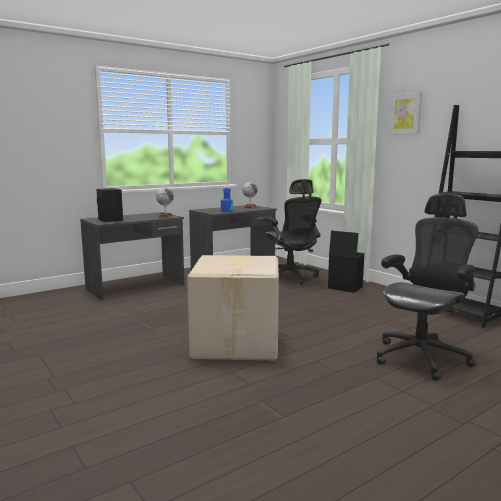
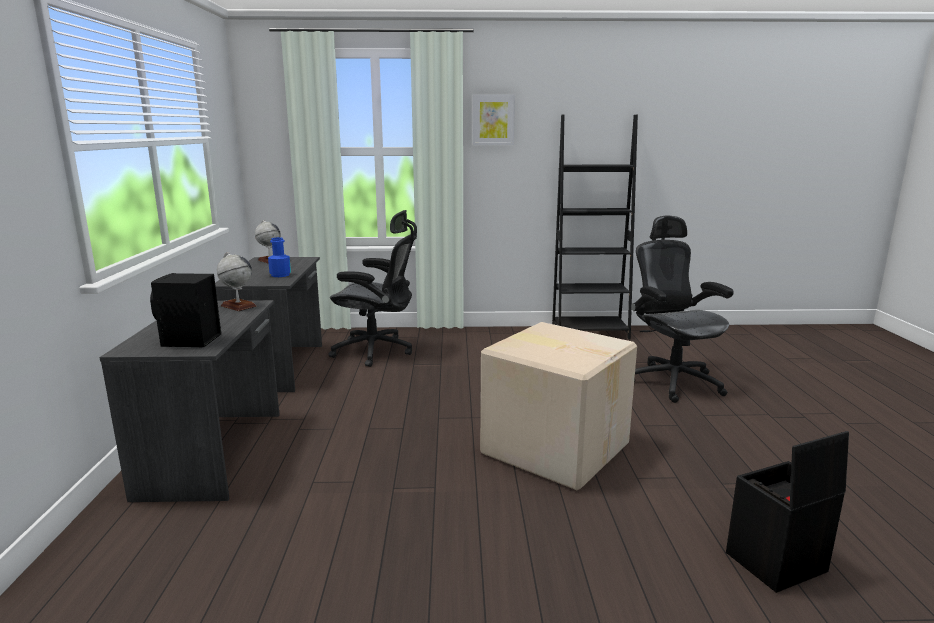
camera: 55 degrees left, 5 degrees up
black storage box [328,230,364,293] -> black storage box moved to [726,431,849,593]

